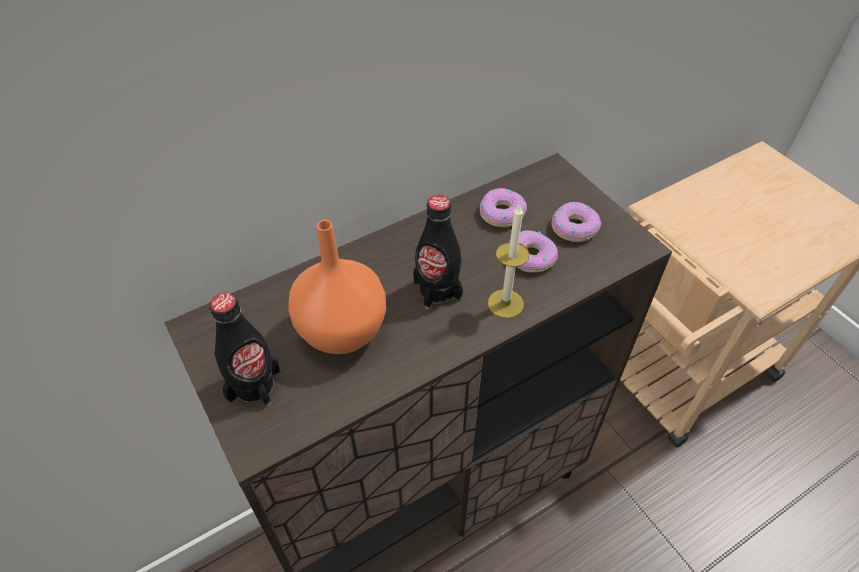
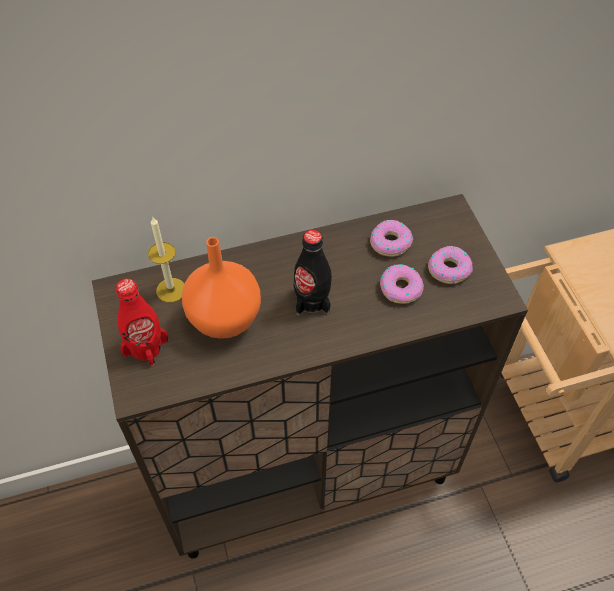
camera: 15 degrees right, 5 degrees up
black bottle [209,293,280,406] -> red bottle [116,278,169,366]
candle [488,204,529,318] -> candle moved to [148,217,184,303]

